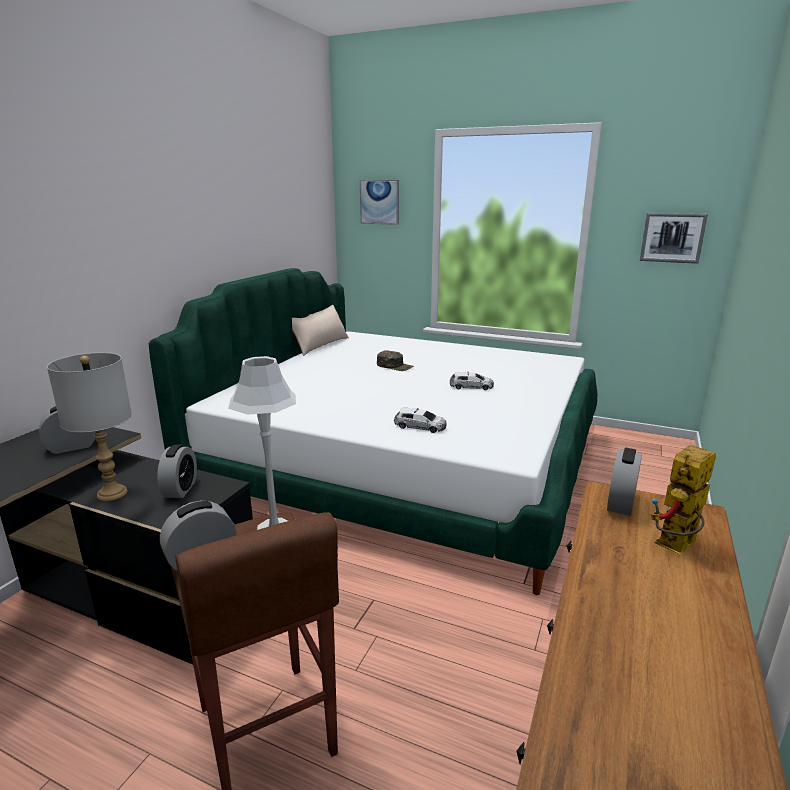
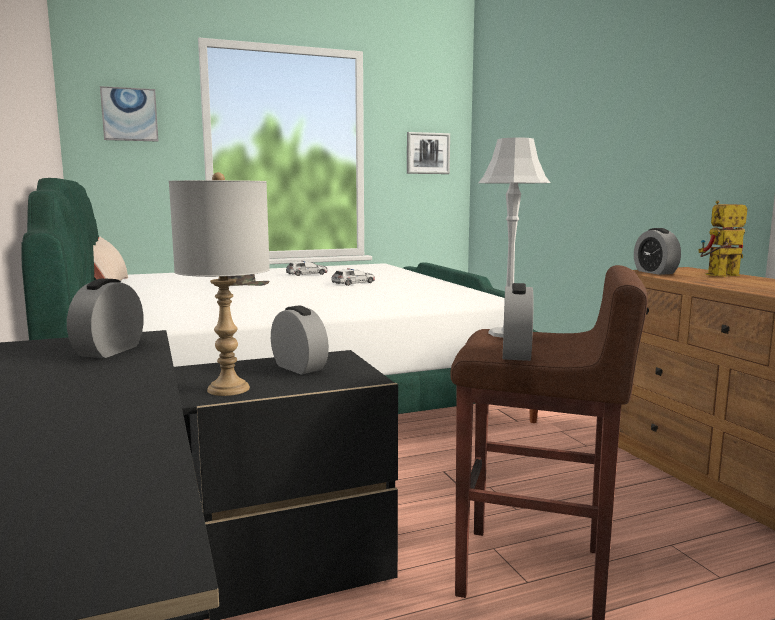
camera: 45 degrees left, 10 degrees down
toy car [394,408,447,433] -> toy car moved to [286,261,327,276]
toy robot [651,445,716,554] -> toy robot turned 75 degrees clockwise [698,200,747,277]

